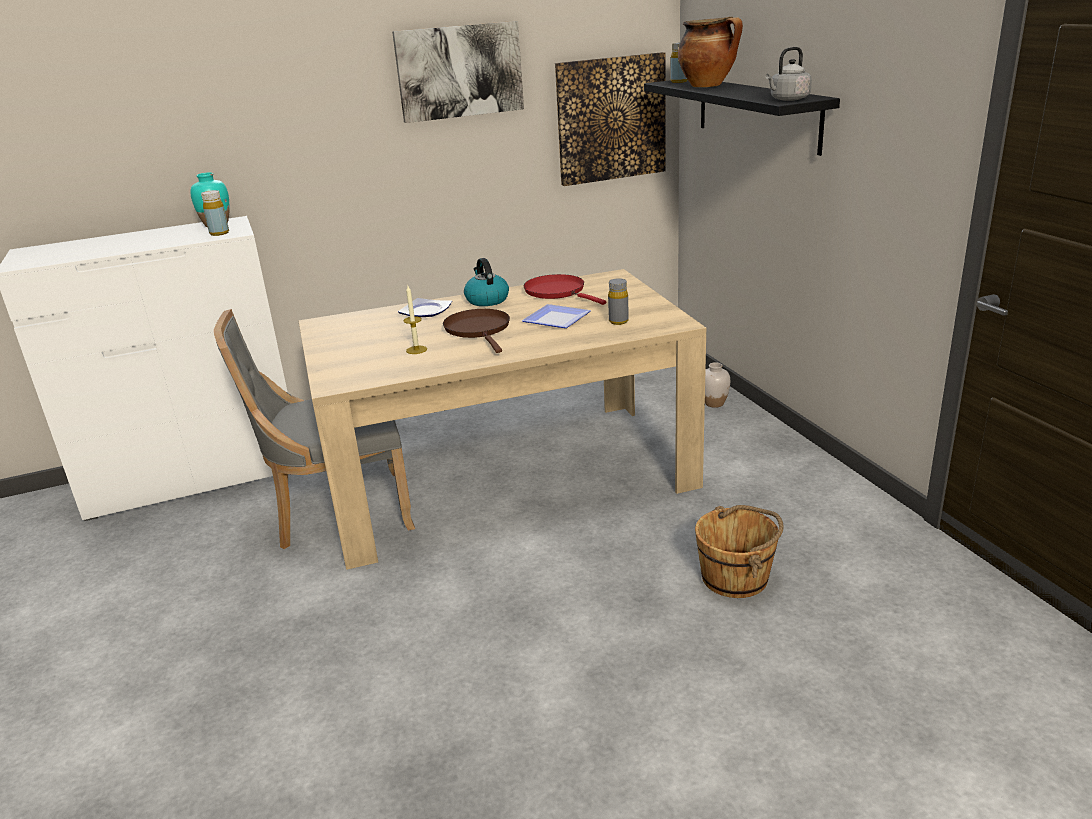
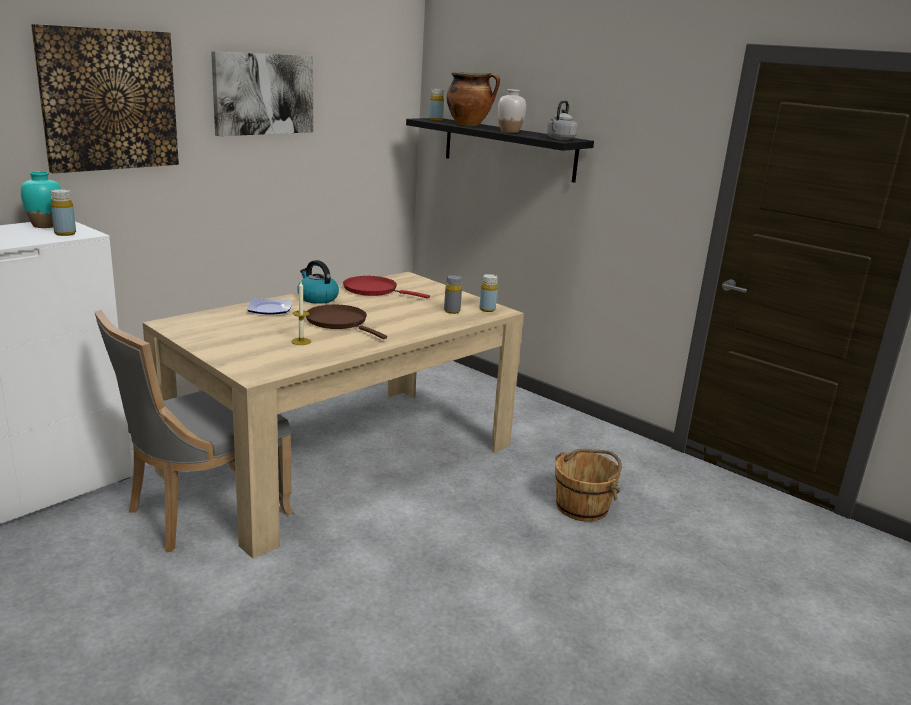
camera: 30 degrees left, 5 degrees down
plate [522,304,591,328] -> none
picture [555,52,666,186] -> picture moved to [31,24,179,173]
white vase [705,362,730,408] -> white vase moved to [498,89,526,133]
none -> yellow bottle [479,274,498,312]

